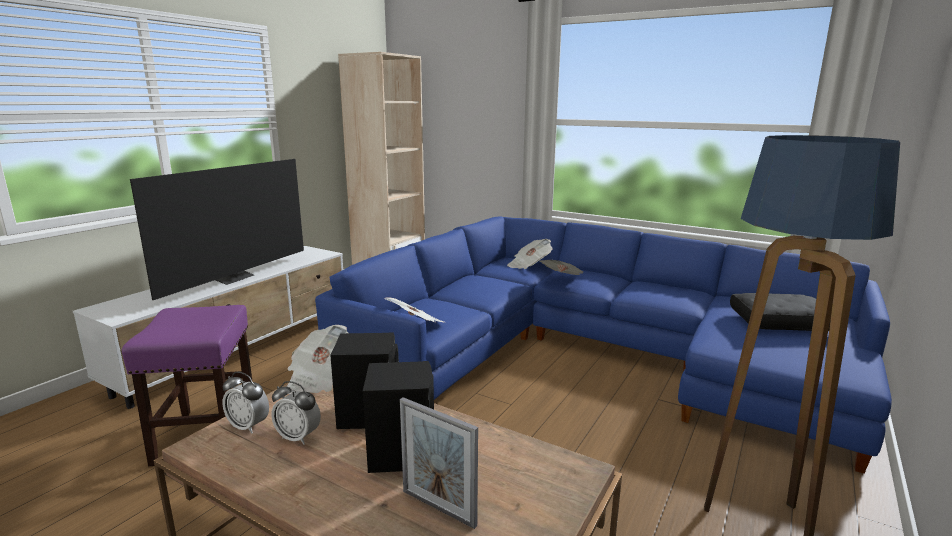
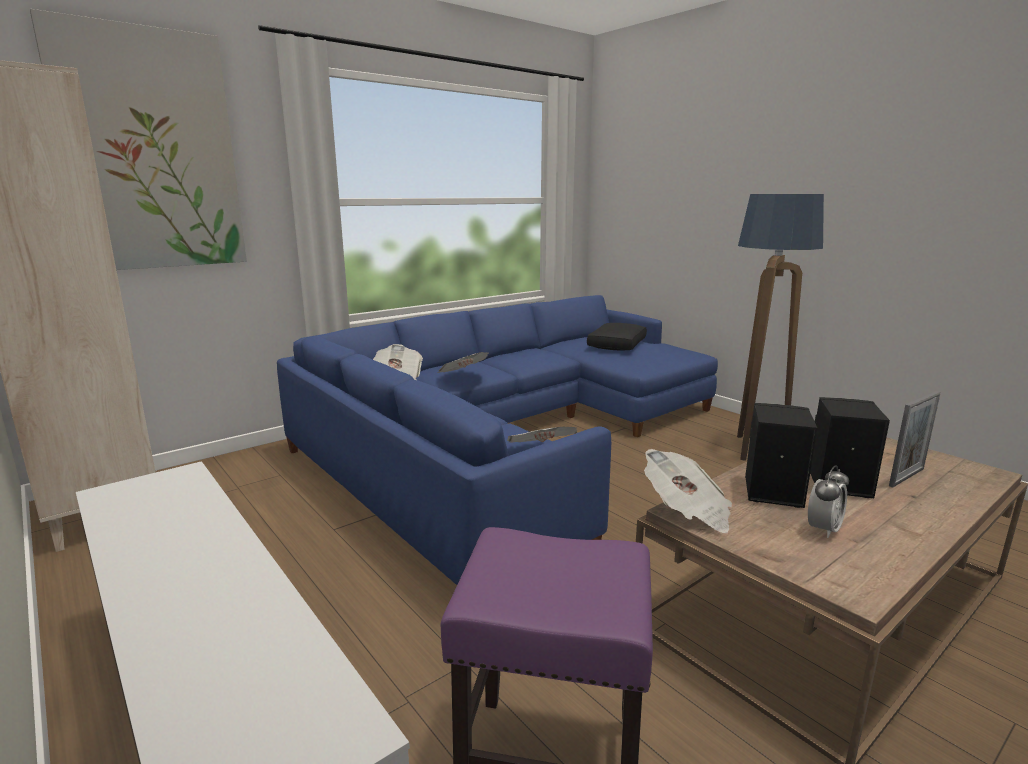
camera: 70 degrees left, 0 degrees up
television [130,159,304,300] -> none
alarm clock [222,372,269,434] -> none
none -> picture [30,9,247,270]

